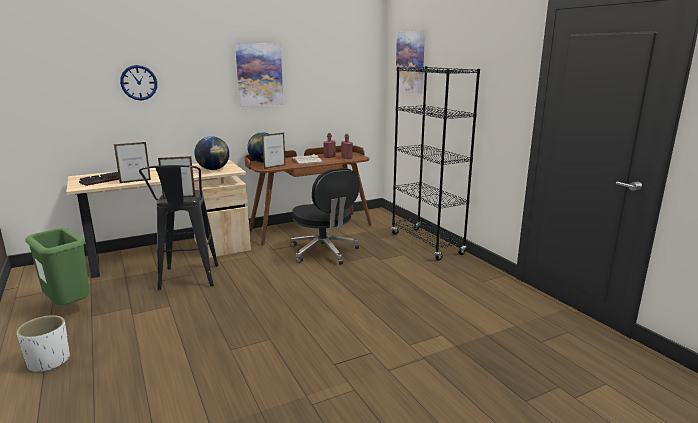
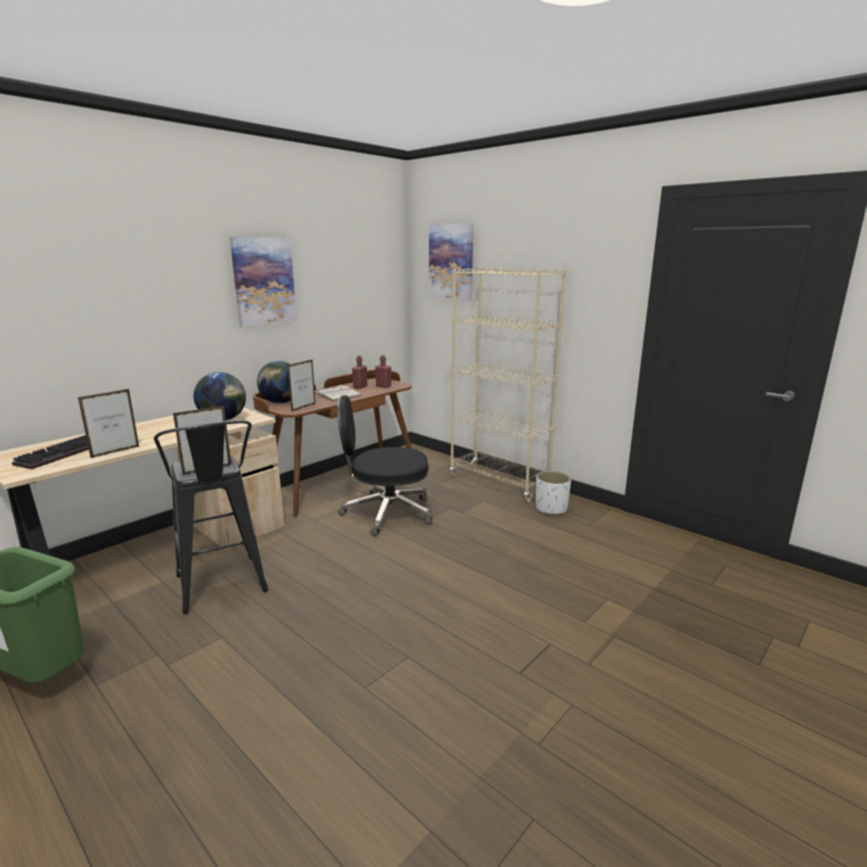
camera: 20 degrees left, 0 degrees up
white planter [17,315,70,373] -> white planter moved to [536,471,571,514]
wall clock [120,65,157,100] -> none
black office chair [290,168,359,265] -> black office chair turned 135 degrees clockwise [337,395,432,536]
black bookcase [391,66,480,261] -> beige bookcase [450,267,566,503]

